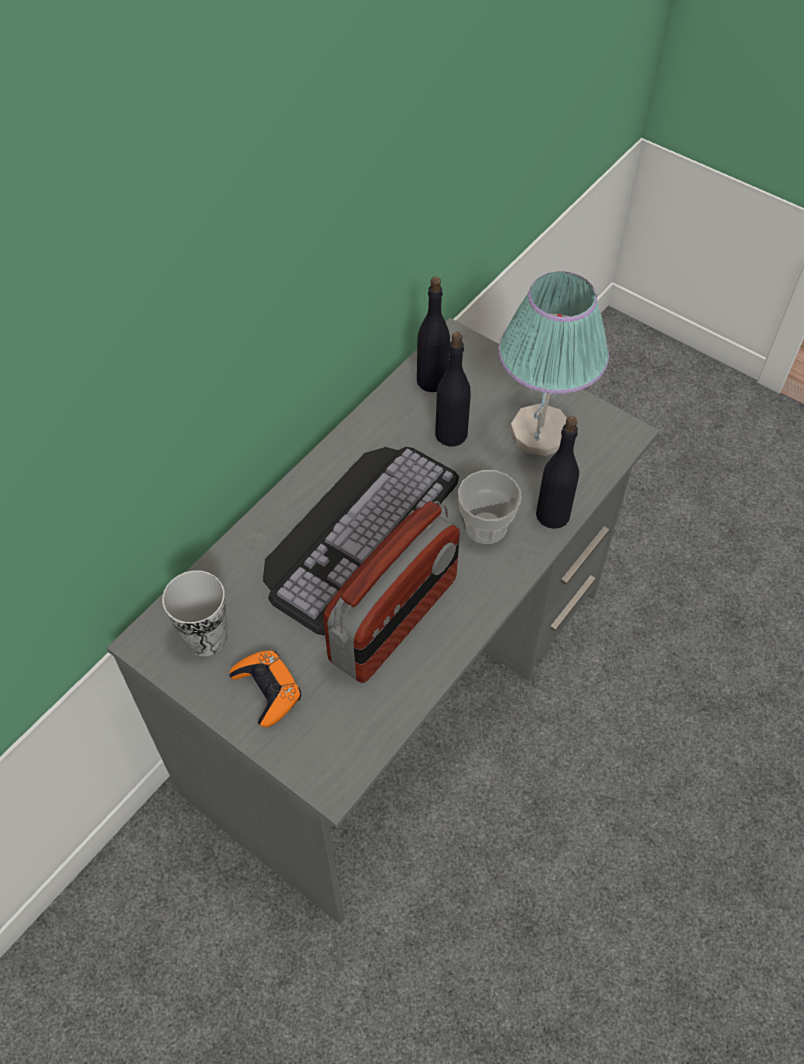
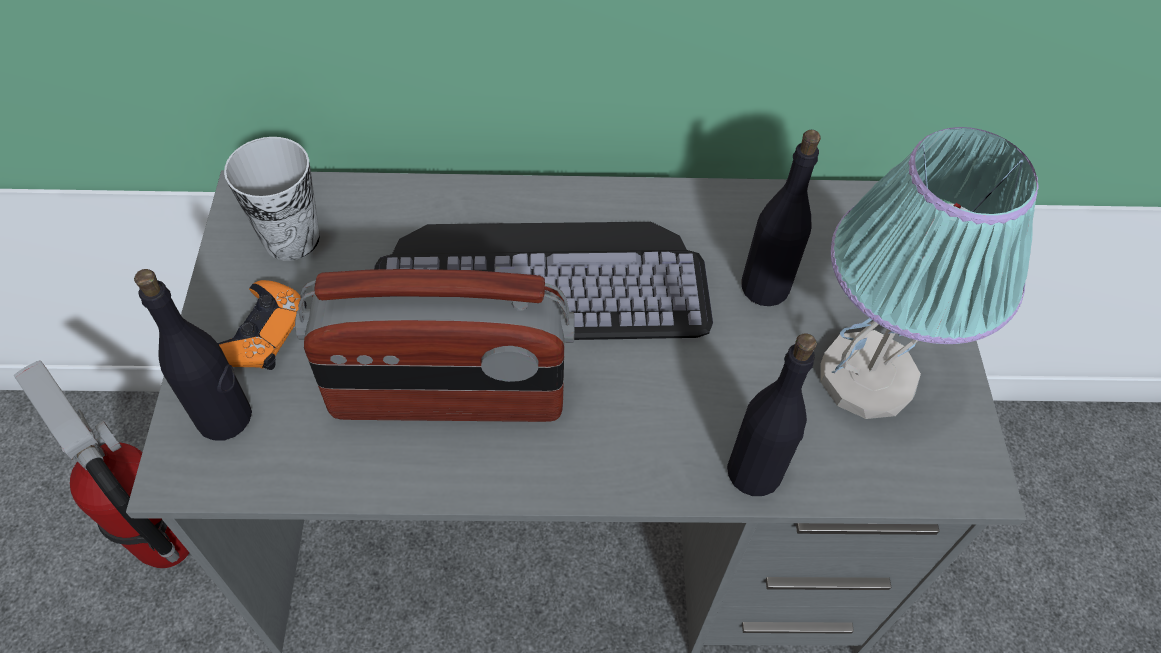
camera: 50 degrees right, 0 degrees up
black bottle [417,277,450,392] -> black bottle moved to [134,269,252,441]
cup [458,470,522,544] -> none
none -> fire extinguisher [14,360,189,568]

